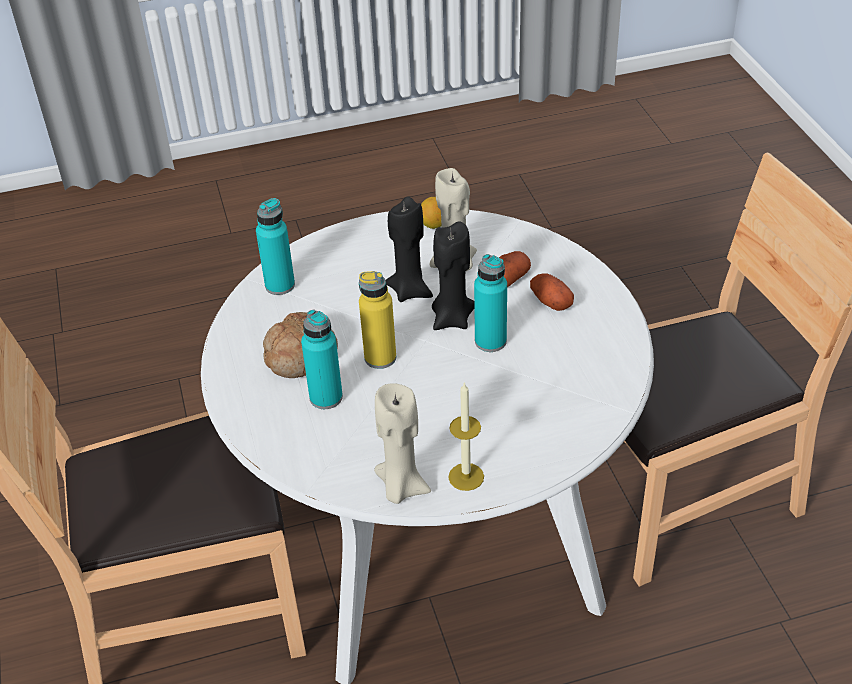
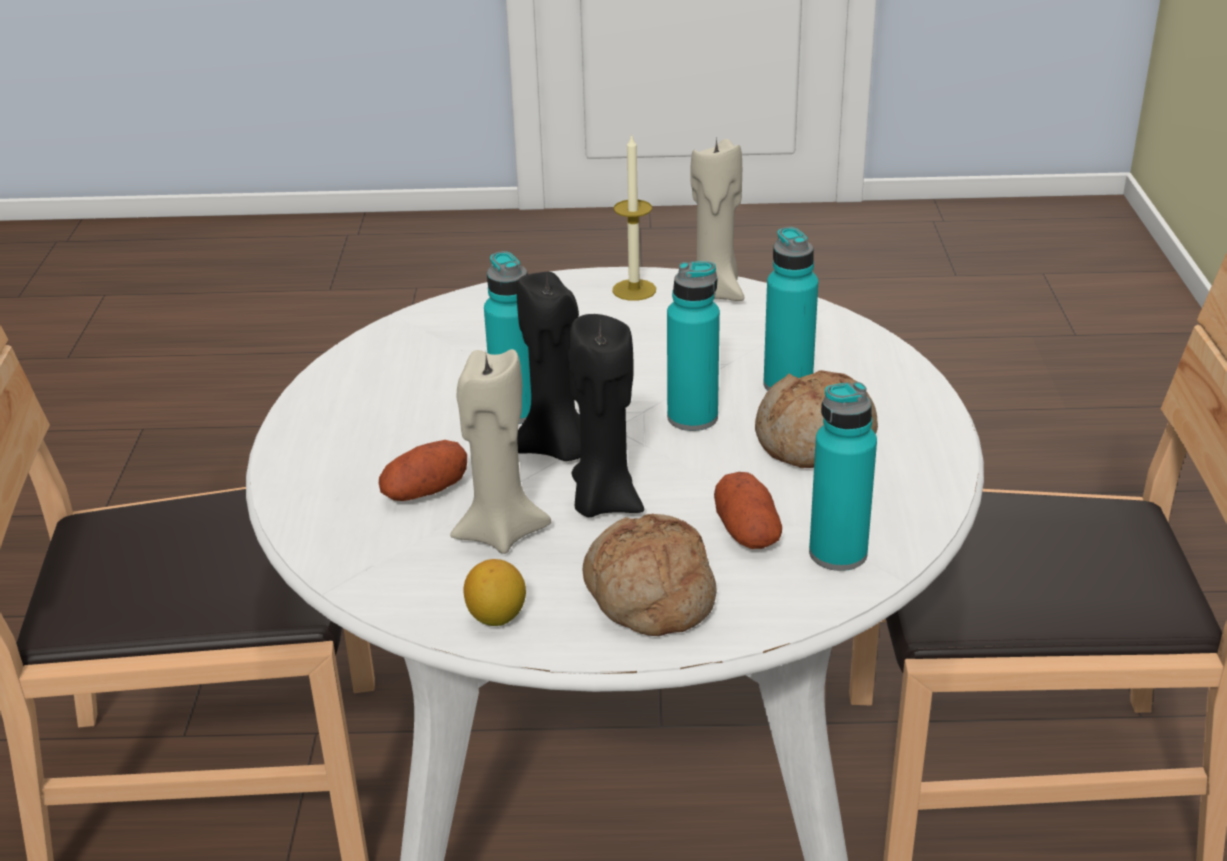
camera: 165 degrees left, 10 degrees down
yellow bottle [359,271,396,369] -> turquoise bottle [667,261,720,431]
potato [530,273,574,311] -> potato moved to [714,472,782,549]
none -> bread [583,513,717,636]

